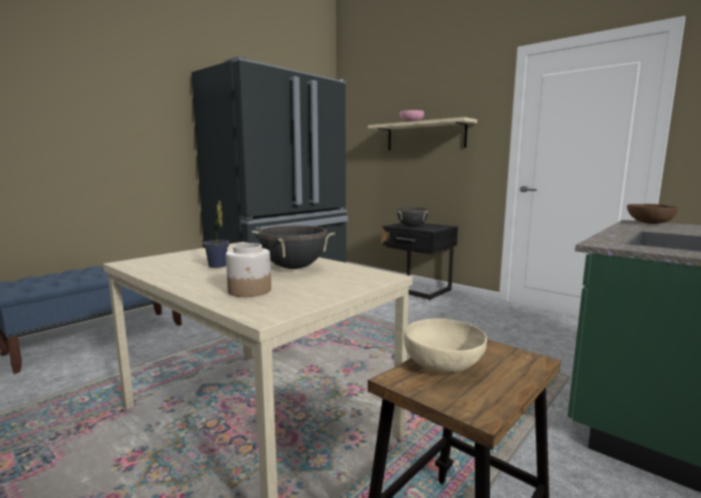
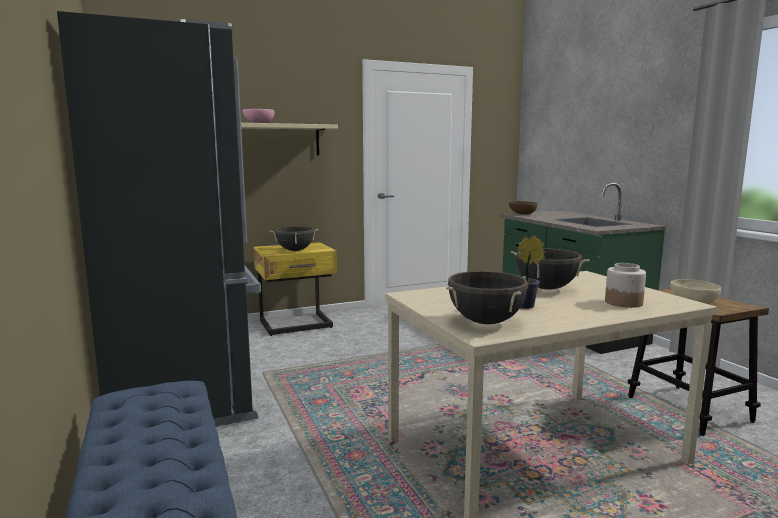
camera: 65 degrees left, 0 degrees up
black nightstand [381,223,458,300] -> yellow nightstand [253,242,337,336]
none -> black cooking pot [446,271,528,324]

